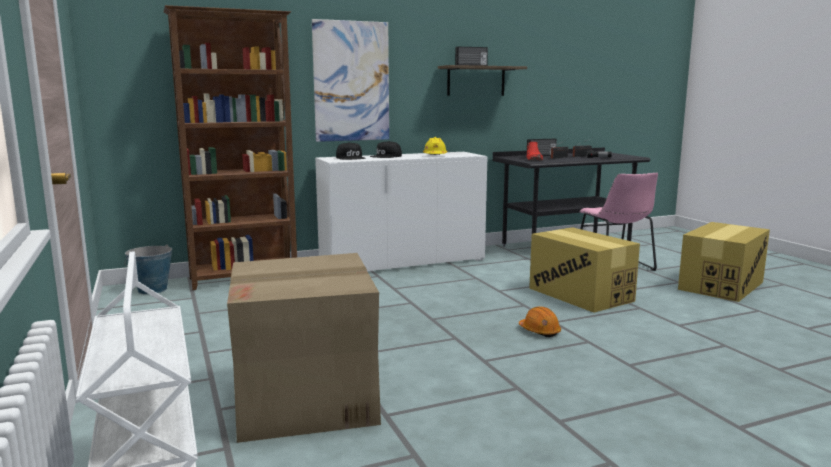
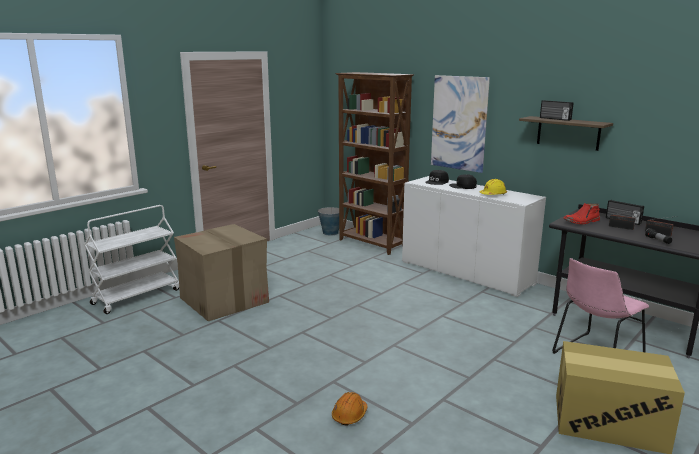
camera: 65 degrees right, 5 degrees up
orange hard hat [519,307,561,337] -> orange hard hat moved to [332,392,368,426]
cardboard box [529,227,640,313] -> none

